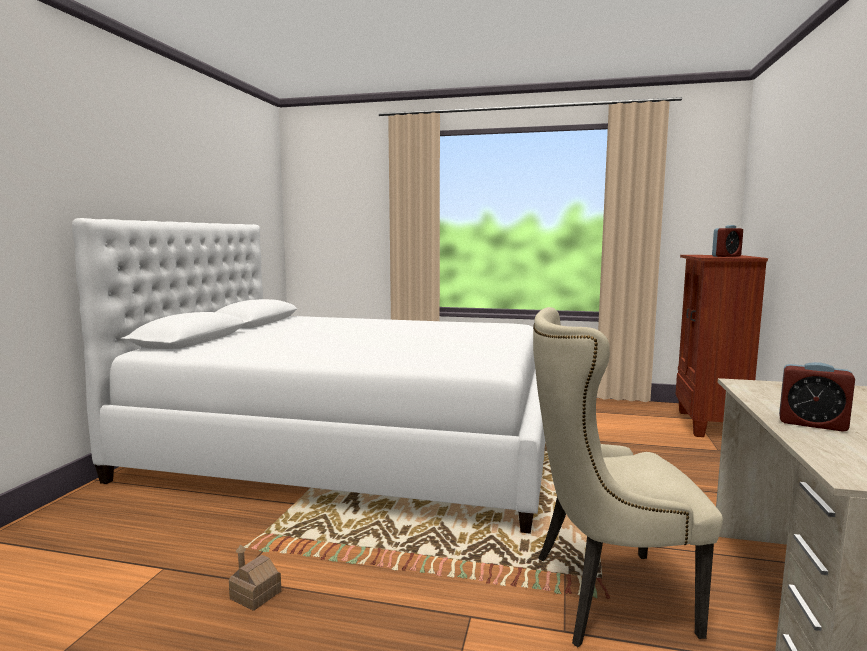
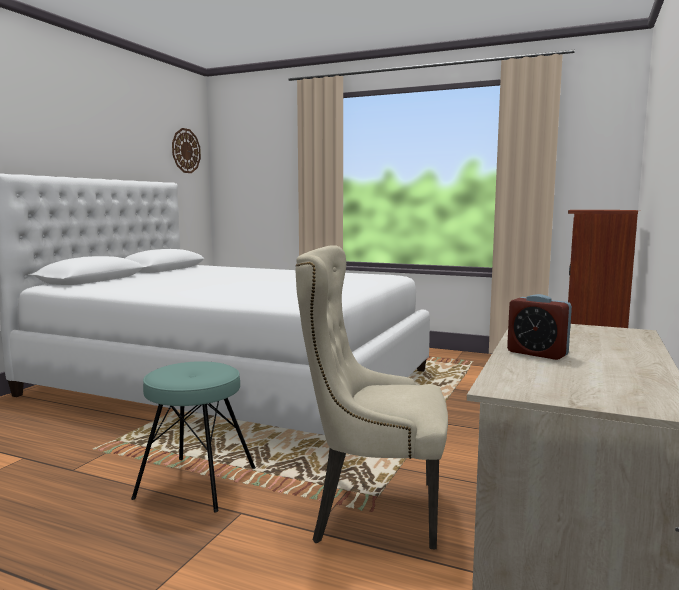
camera: 10 degrees right, 0 degrees up
toy house [229,544,281,611] -> none
alarm clock [712,225,743,257] -> none
none -> turquoise stool [131,361,256,512]
none -> wall clock [172,128,201,173]

